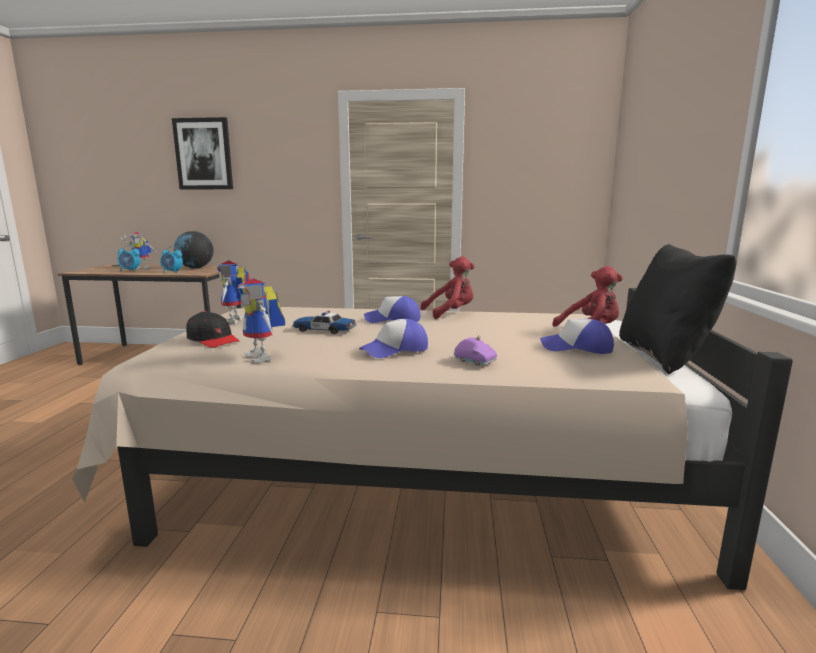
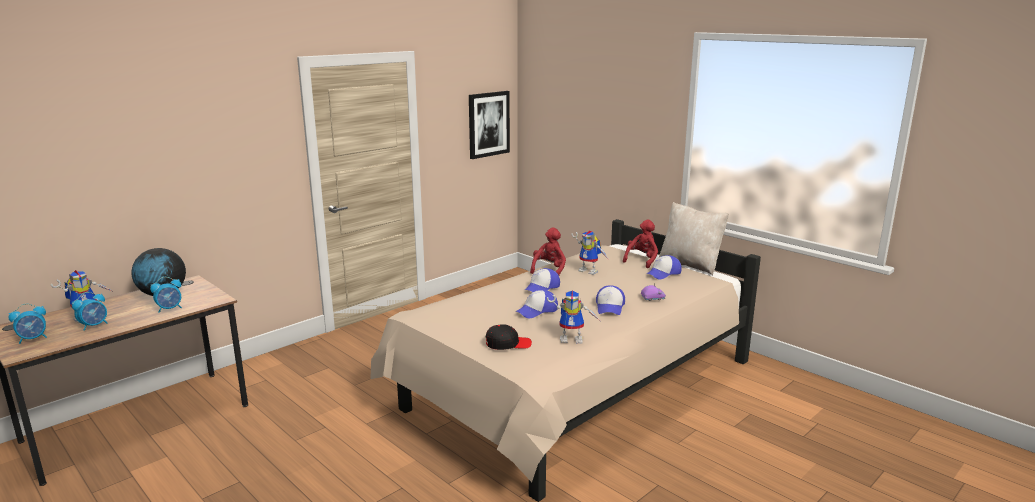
camera: 50 degrees left, 5 degrees up
picture [172,117,233,189] -> picture moved to [469,91,510,159]
toy robot [217,260,250,325] -> toy robot moved to [572,230,609,275]
toy car [292,311,357,334] -> cap [515,290,558,318]
black pillow [619,244,737,374] -> beige pillow [659,202,729,275]
none -> alarm clock [9,304,47,344]

